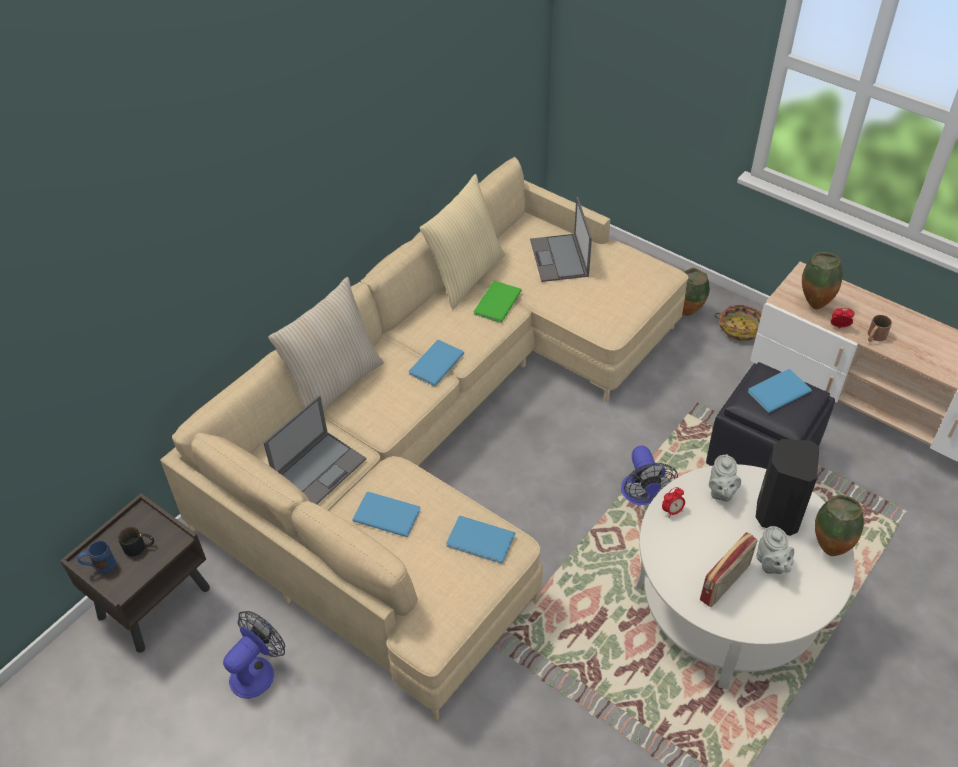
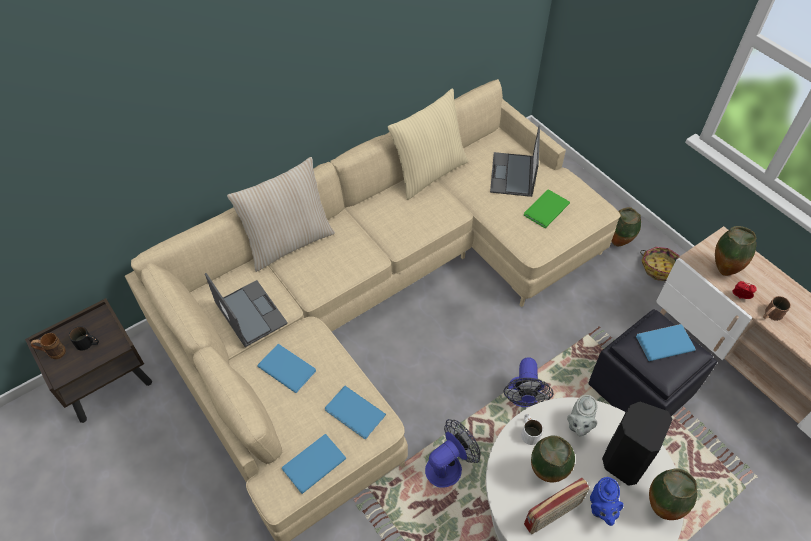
camera: 15 degrees right, 5 degrees up
blue mug [77,541,116,574] -> brown mug [31,333,66,359]
fan [223,611,285,699] -> fan moved to [425,419,481,488]
laptop [263,395,366,504] -> laptop turned 90 degrees counterclockwise [205,273,288,347]
blue book [409,340,464,386] -> blue book moved to [282,434,346,494]
green book [474,281,522,323] -> green book moved to [524,190,570,228]
alarm clock [662,487,685,517] -> white mug [521,414,543,445]
grey teapot [756,526,794,574] -> blue teapot [590,477,623,526]
none -> vase [531,436,575,482]

